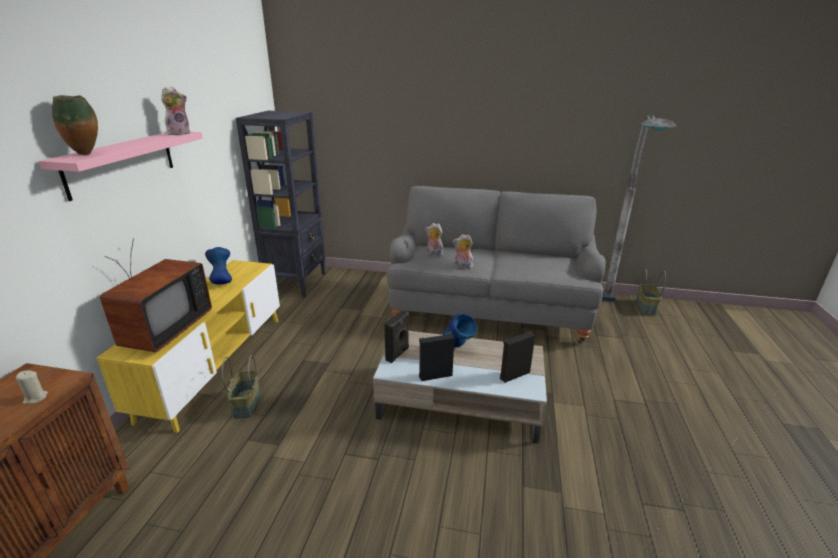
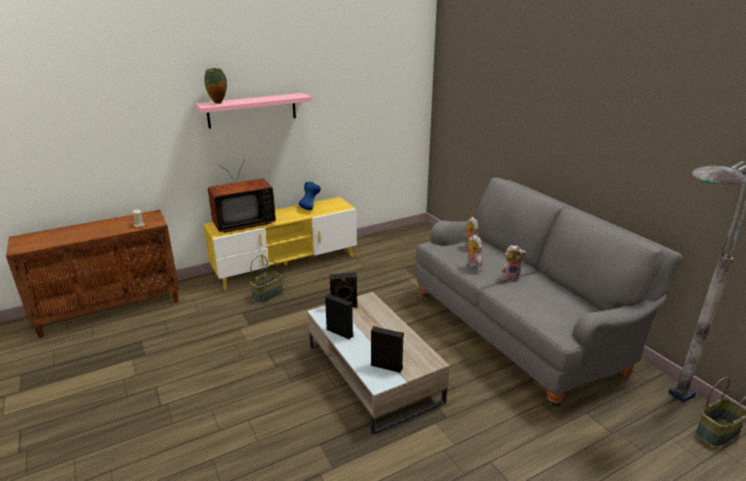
camera: 50 degrees right, 0 degrees up
plush toy [161,87,190,135] -> plush toy moved to [501,245,526,282]
black bookcase [236,111,326,298] -> none
blue vase [443,313,477,347] -> none

